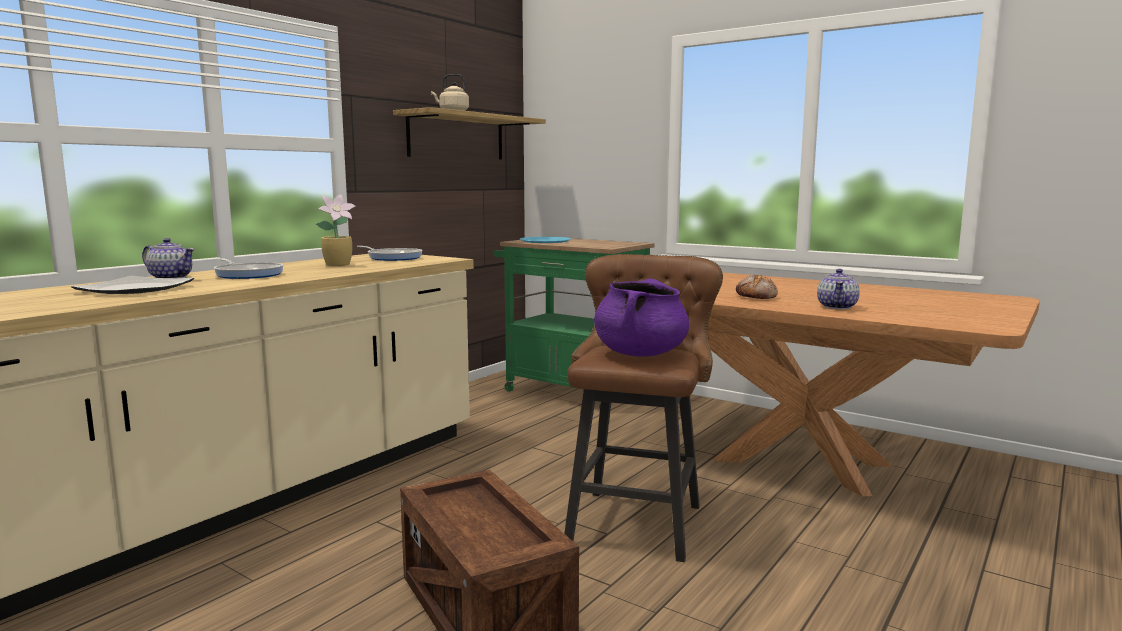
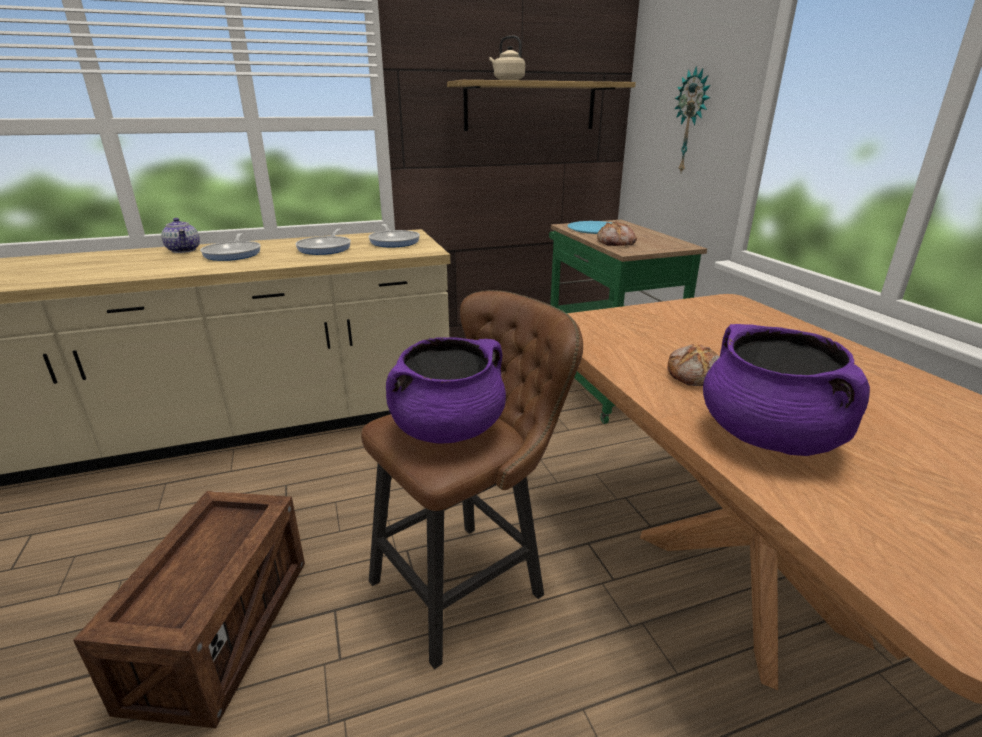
camera: 35 degrees right, 15 degrees up
plate [71,276,194,294] -> none
potted plant [316,195,356,266] -> frying pan [295,229,351,255]
teapot [817,269,860,309] -> purple cooking pot [703,324,870,456]
none -> bread [597,221,637,246]
none -> wall clock [675,66,711,172]

